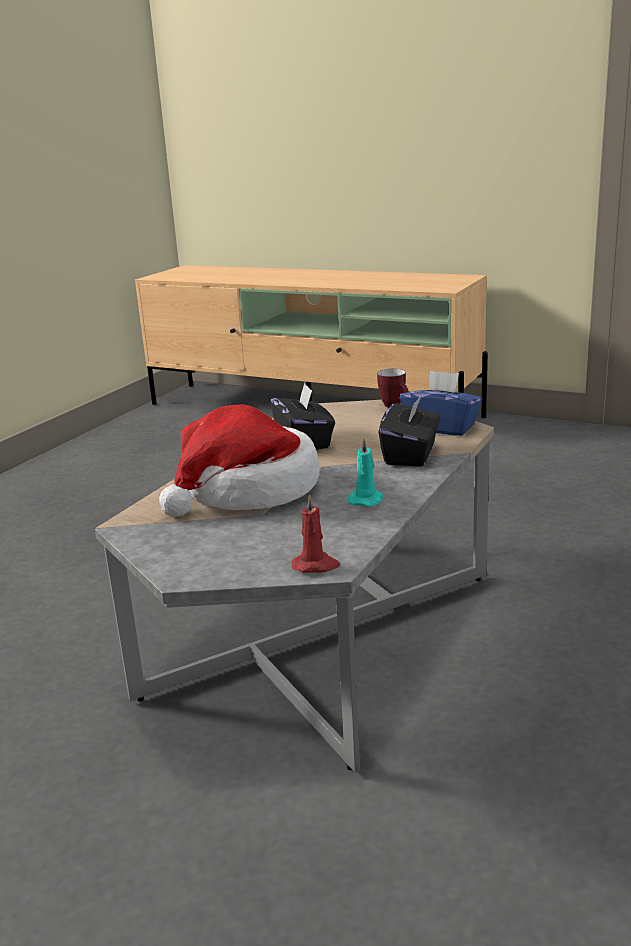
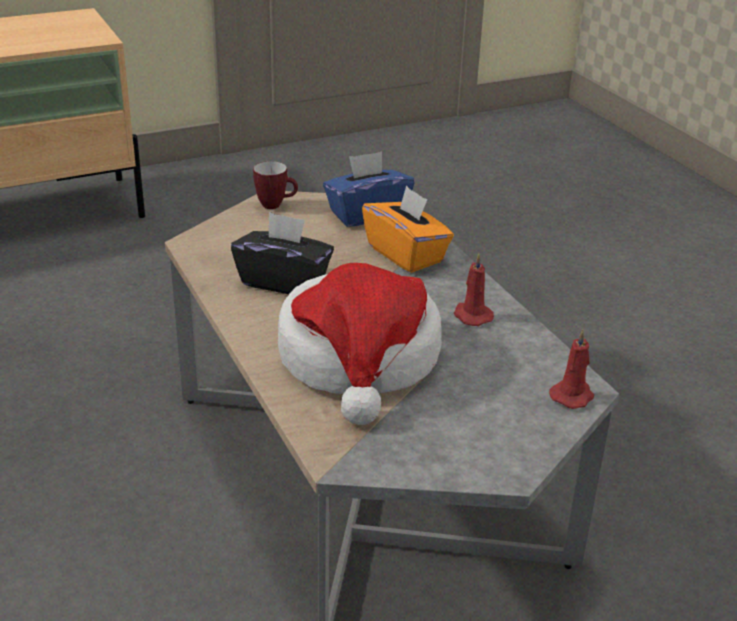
camera: 55 degrees left, 10 degrees up
turquoise candle [347,438,383,507] -> red candle [454,254,494,326]
black tissue box [379,393,440,467] -> orange tissue box [362,185,454,273]

